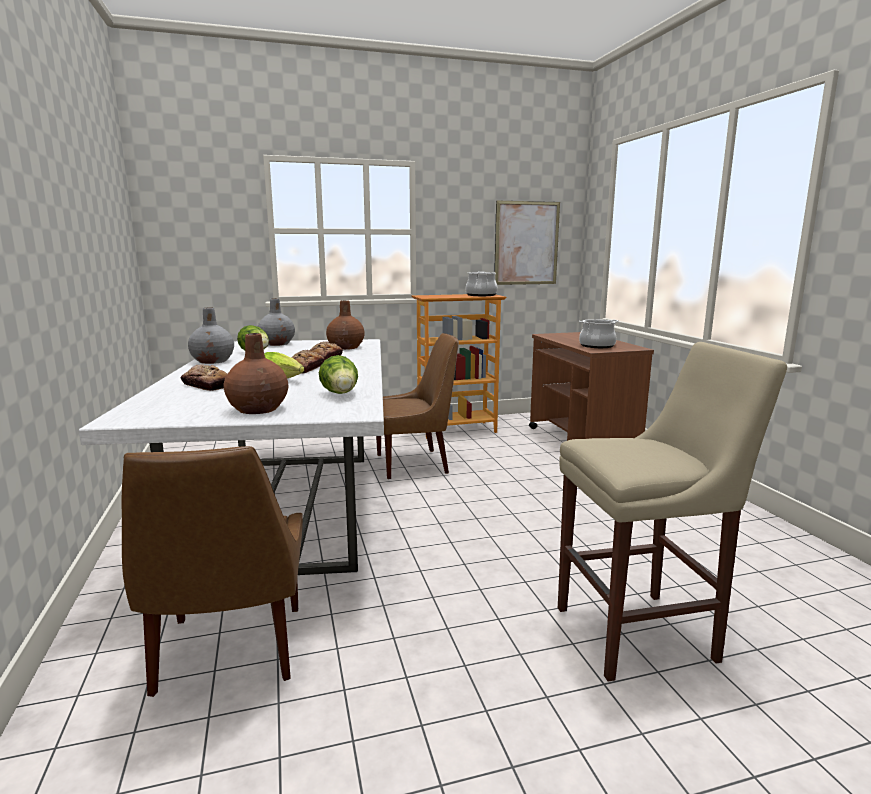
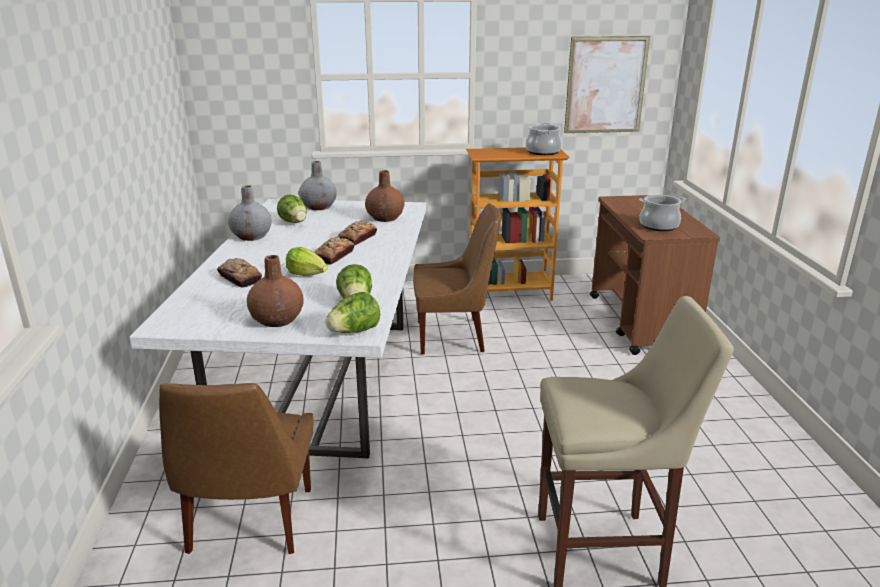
camera: 10 degrees right, 10 degrees up
none -> lettuce [325,292,380,333]

